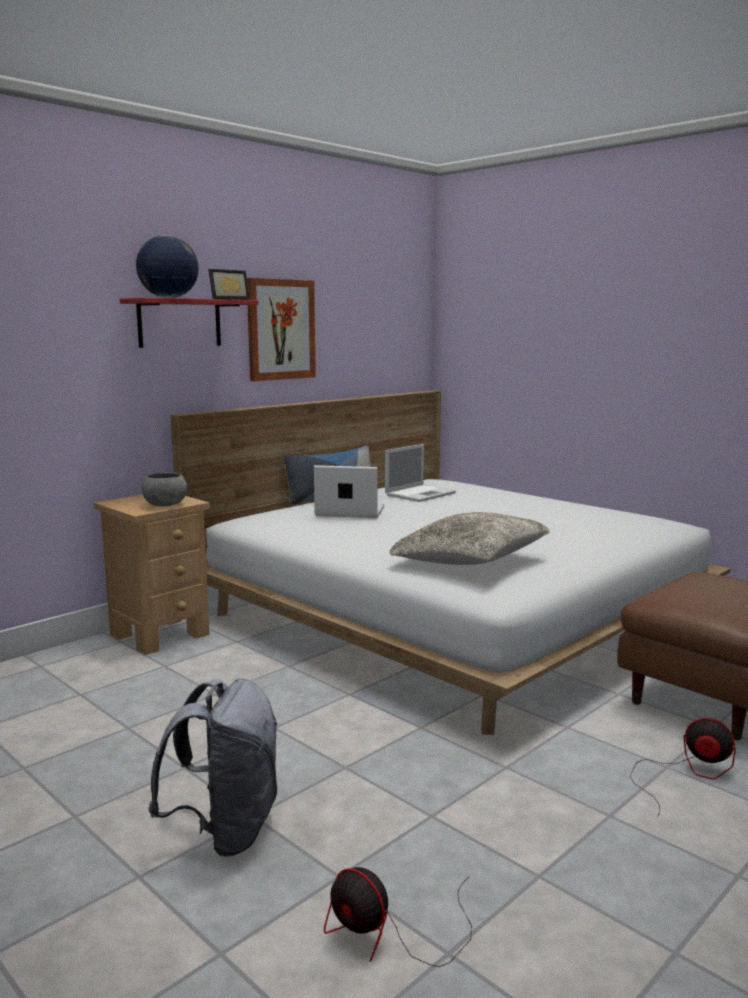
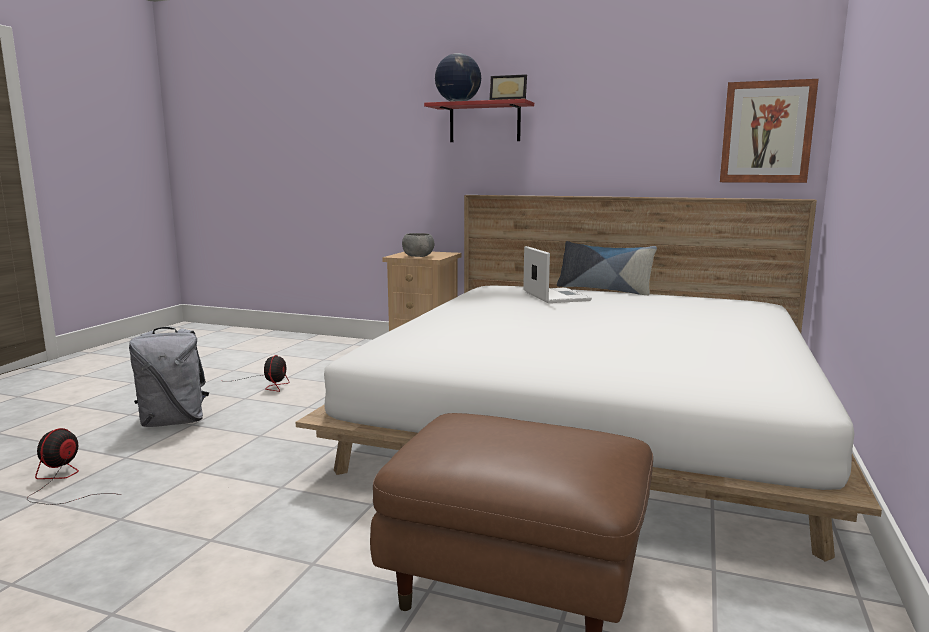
camera: 65 degrees right, 0 degrees up
picture [247,278,316,381] -> picture moved to [720,79,819,183]
laptop [385,444,456,502] -> none
beige pillow [389,512,550,565] -> none
fan [630,718,736,817] -> fan moved to [235,355,289,392]

